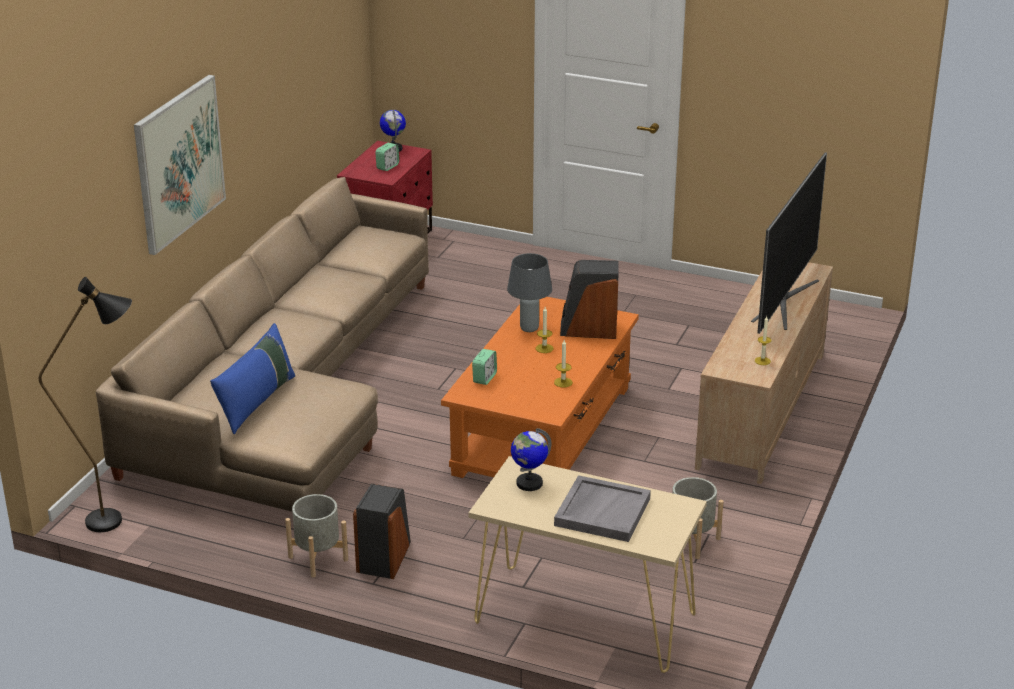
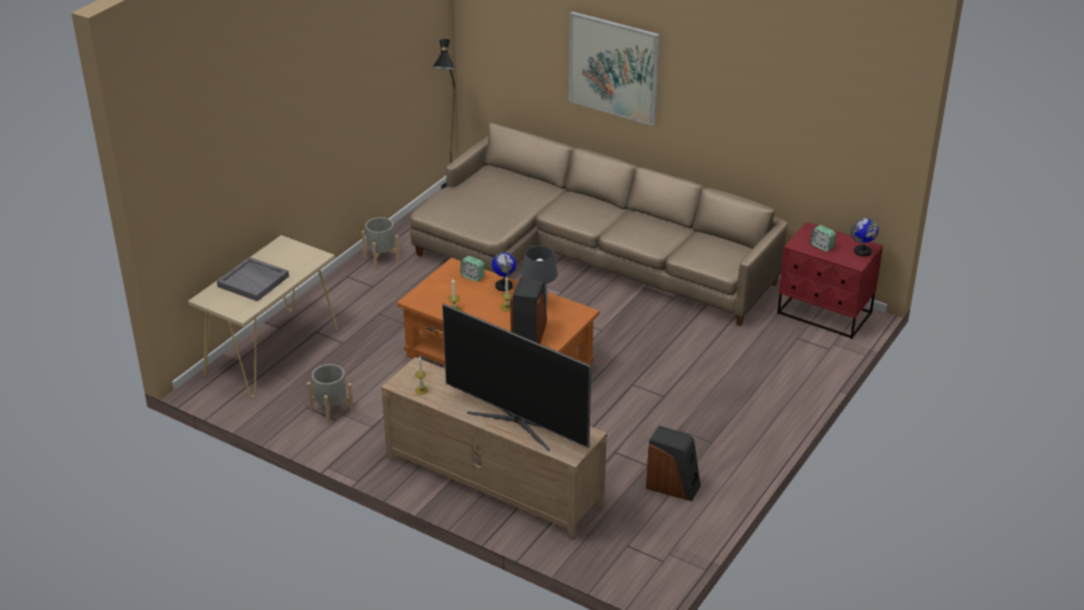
camera: 100 degrees right, 5 degrees up
blue pillow [210,323,295,434] -> none
speaker [353,484,411,579] -> speaker moved to [646,426,701,501]
globe [511,428,551,491] -> globe moved to [492,252,516,291]

